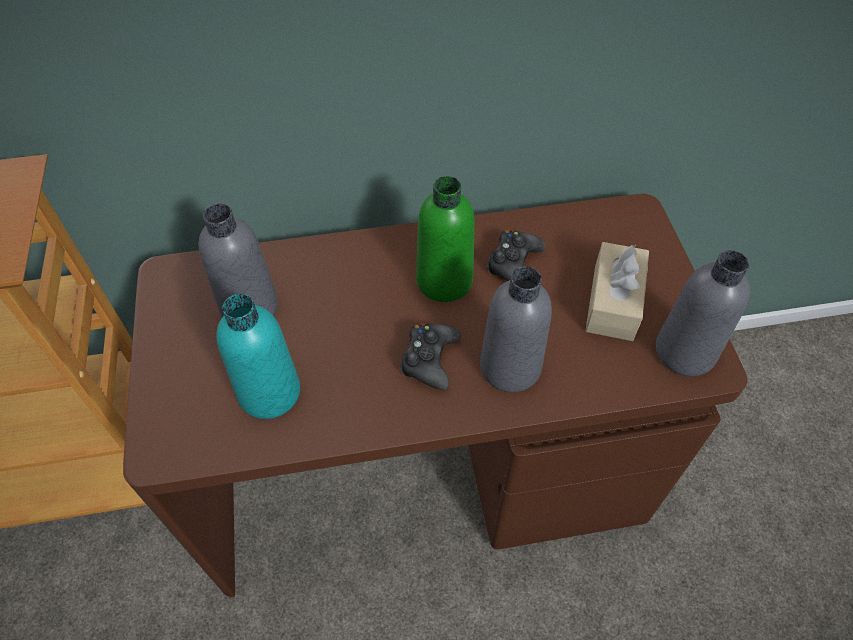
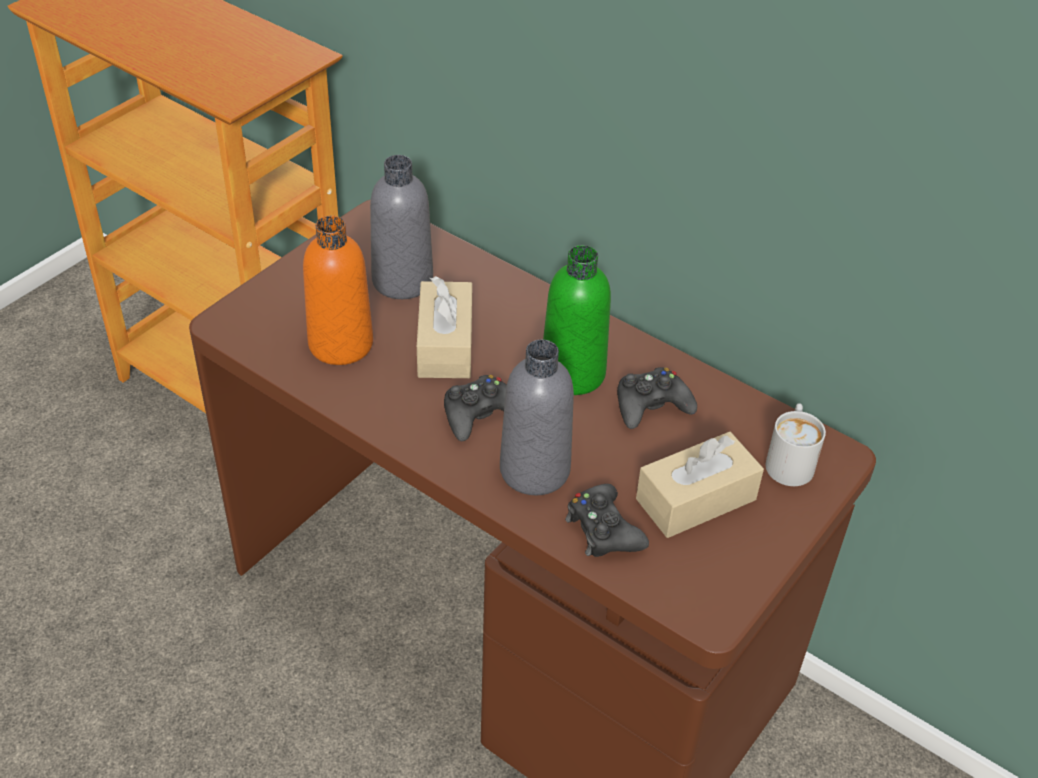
camera: 45 degrees right, 10 degrees down
turquoise bottle [216,294,300,419] -> orange bottle [303,216,373,365]
grey bottle [656,250,750,376] -> none
none -> beige tissue box [417,276,472,378]
none -> black game controller [565,484,649,557]
none -> white mug [766,403,826,486]

